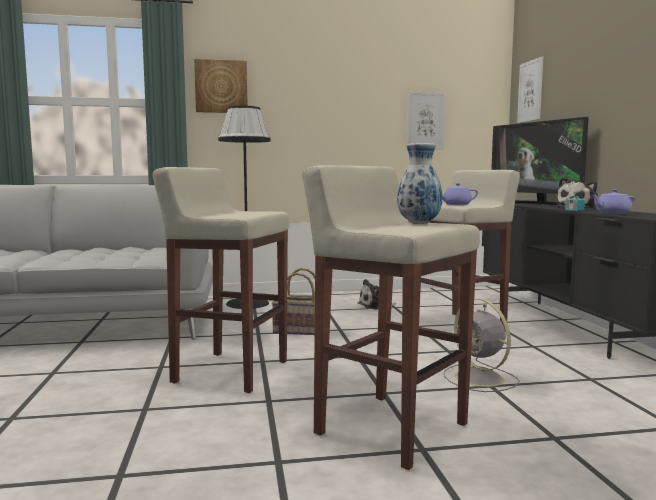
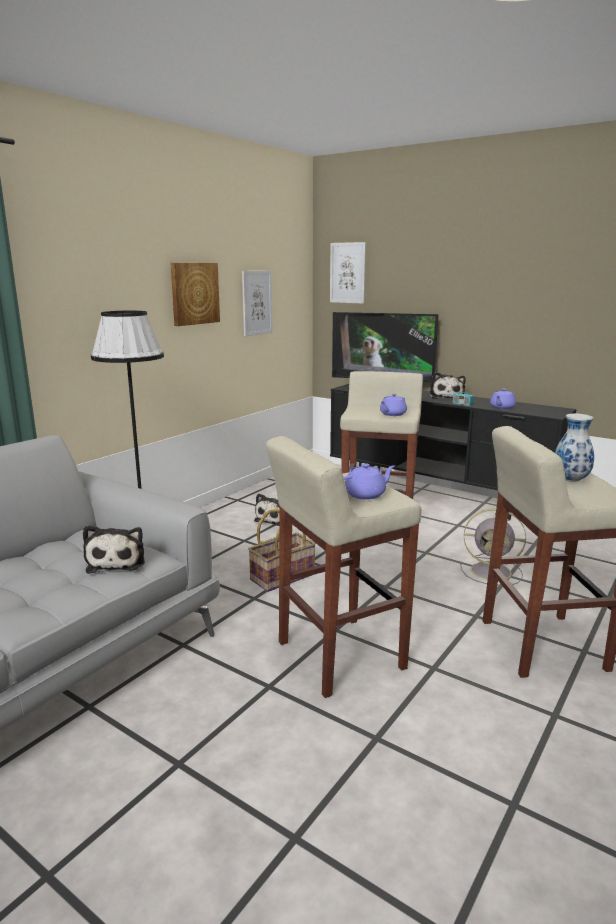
camera: 45 degrees left, 10 degrees up
picture [194,59,248,113] -> picture moved to [171,263,220,326]
none -> plush toy [83,525,145,574]
none -> purple teapot [343,463,395,500]

